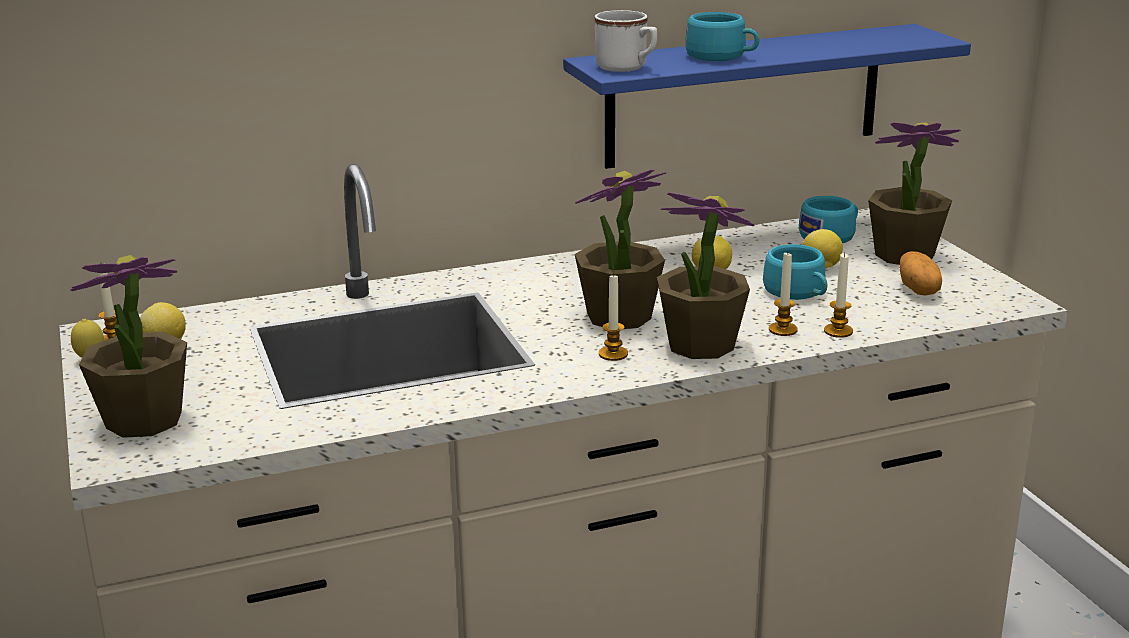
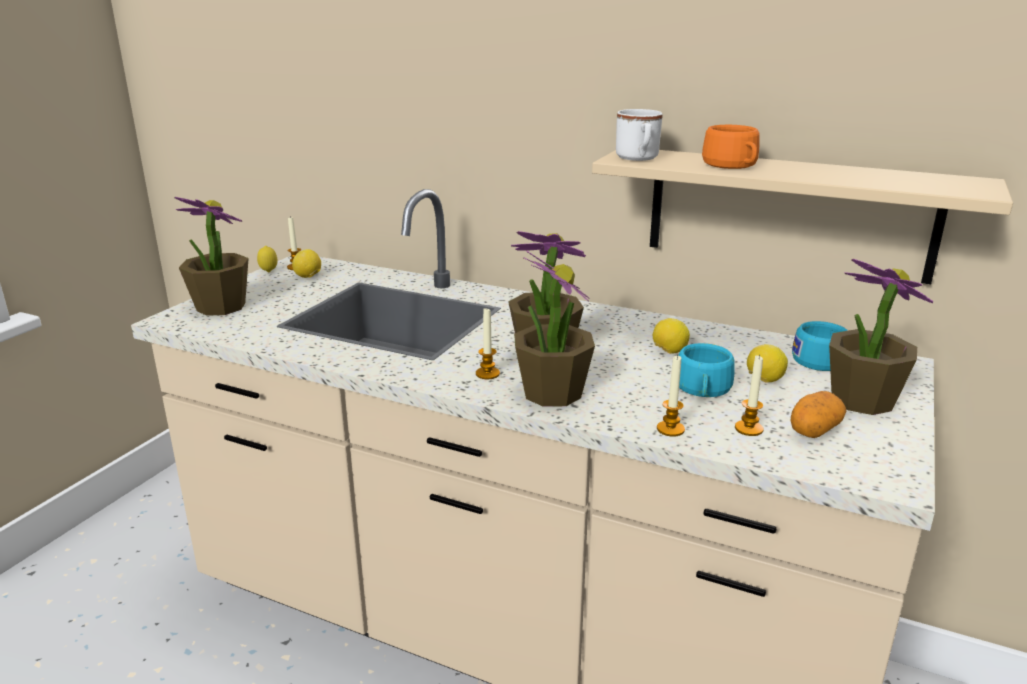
camera: 45 degrees right, 0 degrees up
blue shelf [563,24,971,169] -> beige shelf [592,150,1013,284]
turquoise cup [685,12,759,61] -> orange cup [702,125,760,169]
candle [769,253,798,336] -> candle moved to [735,354,764,436]

